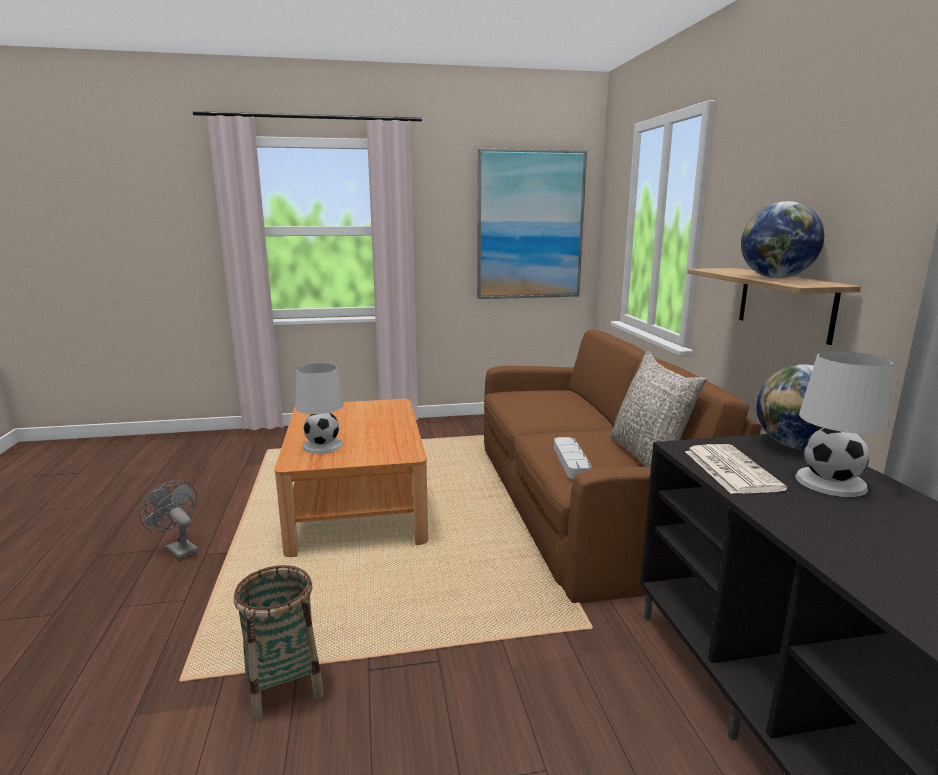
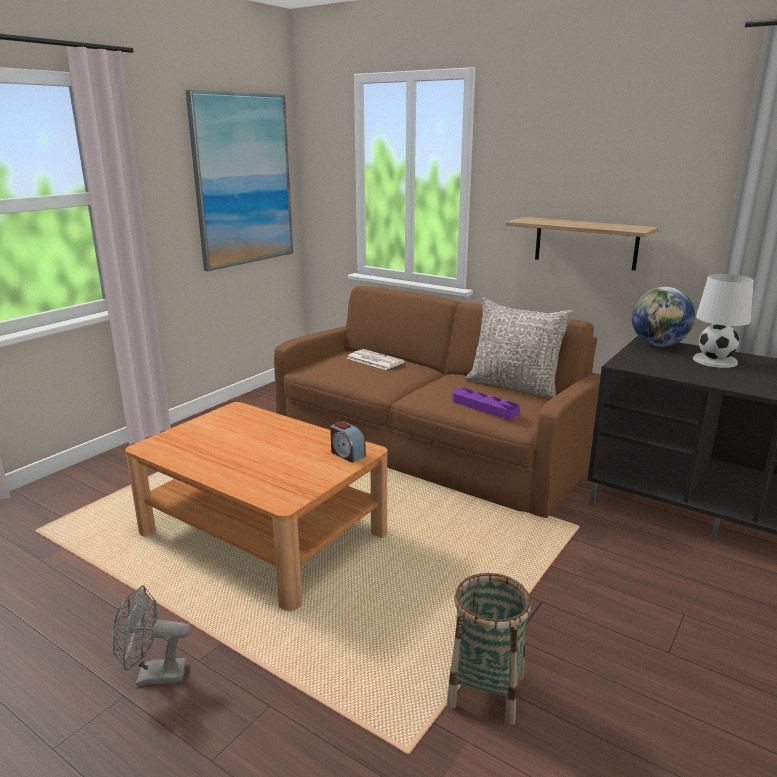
camera: 45 degrees left, 5 degrees up
white table lamp [295,364,344,454] -> none
grey tray [554,437,592,479] -> purple tray [452,388,520,420]
newspaper [685,444,787,494] -> newspaper moved to [346,349,405,370]
globe [741,201,824,278] -> none
none -> alarm clock [330,421,366,463]

